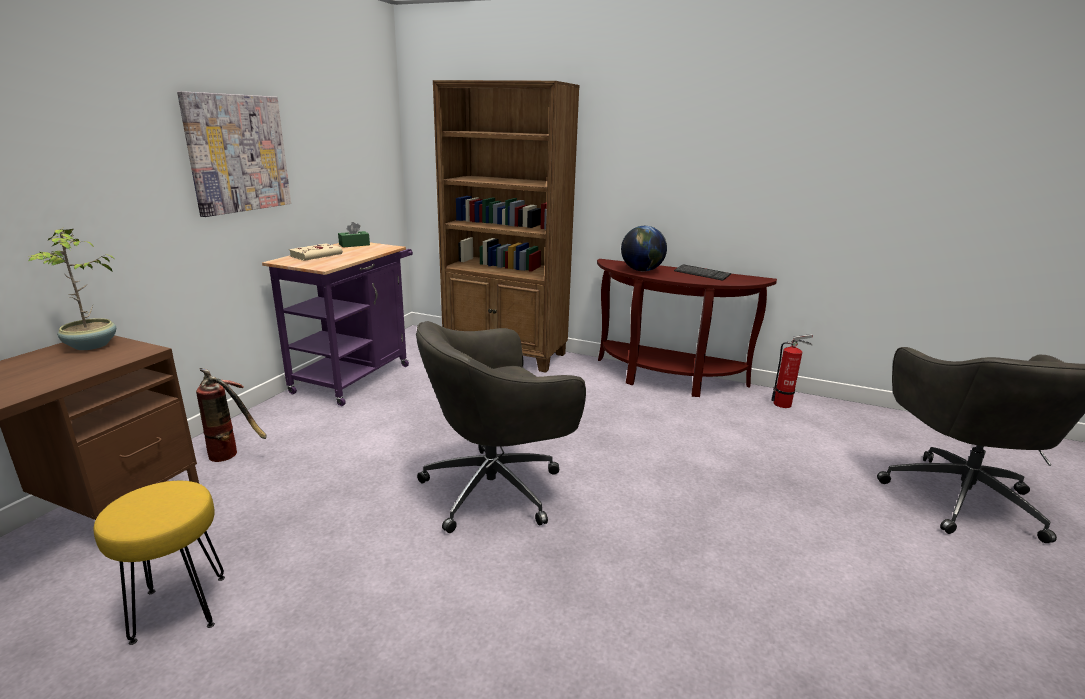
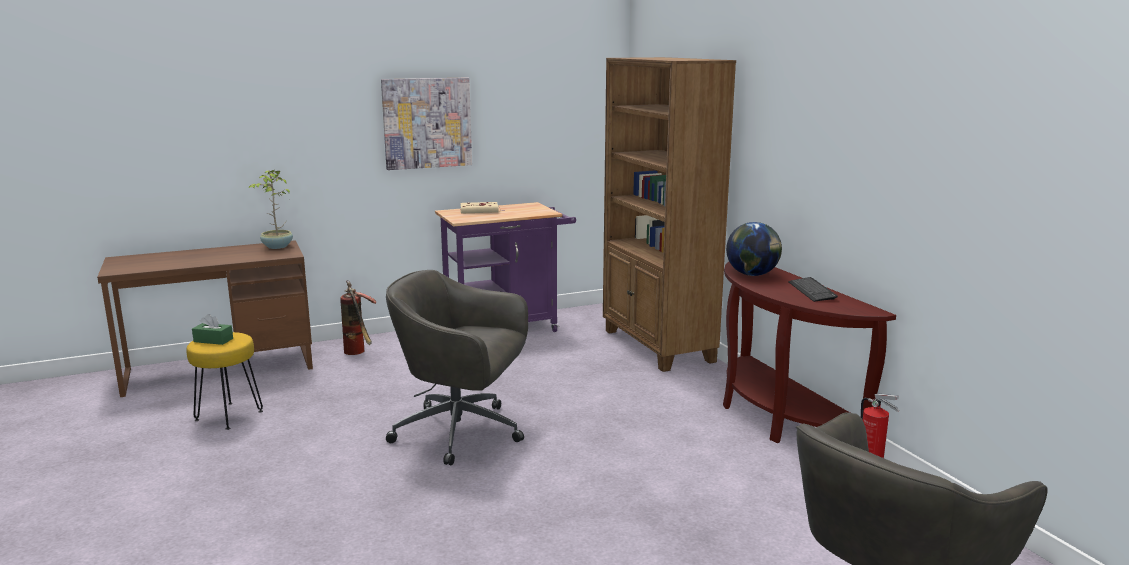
camera: 45 degrees right, 5 degrees down
green tissue box [338,222,370,248] -> green tissue box moved to [192,314,233,345]

